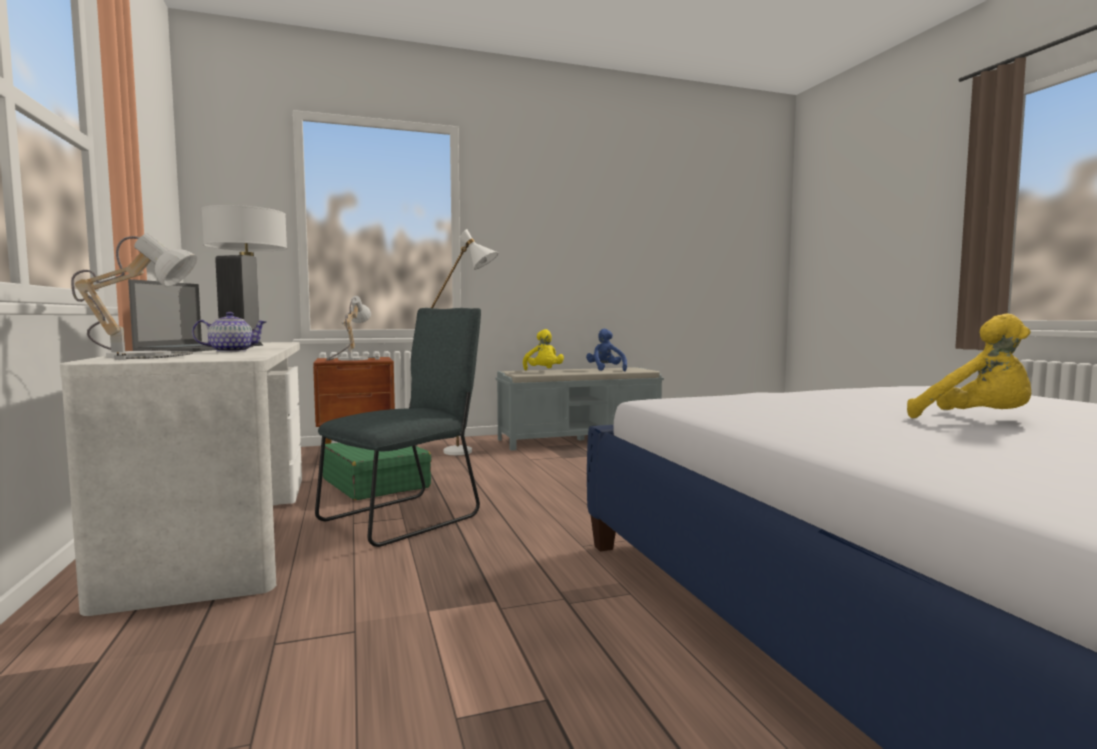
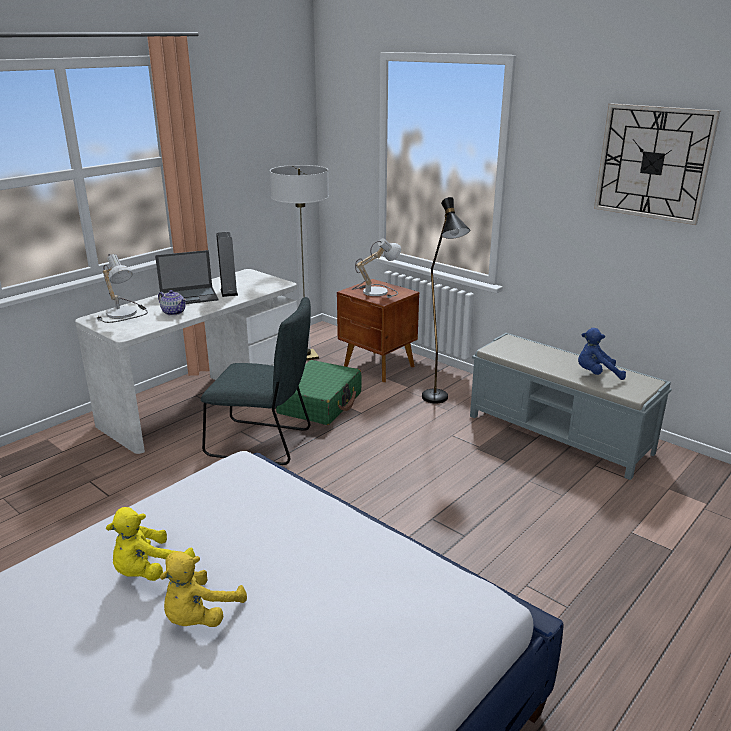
camera: 60 degrees right, 20 degrees up
white floor lamp [431,229,498,455] -> black floor lamp [422,197,470,403]
yellow plush toy [523,329,564,371] -> yellow plush toy moved to [106,507,195,581]
blue plush toy [586,329,627,371] -> blue plush toy turned 135 degrees counterclockwise [578,328,626,380]
none -> wall clock [594,103,720,225]

